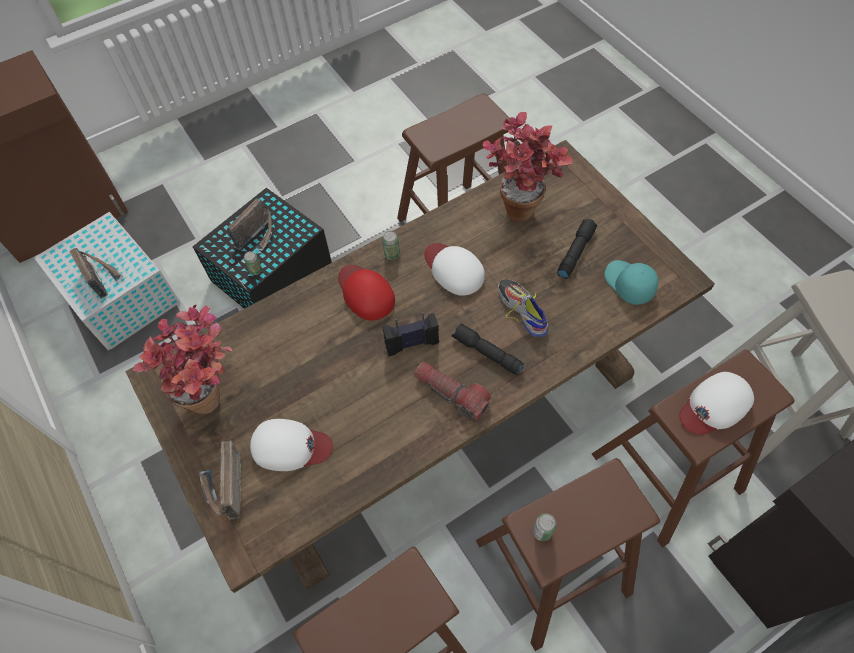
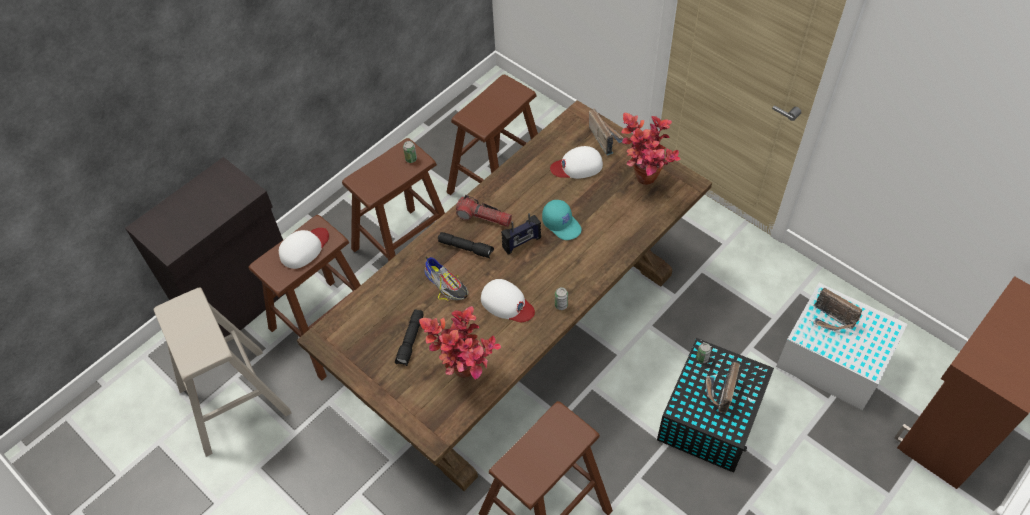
camera: 165 degrees right, 5 degrees down
red cap [338,265,395,320] -> none
turquoise cap [604,260,658,305] -> turquoise cap moved to [542,200,582,240]

